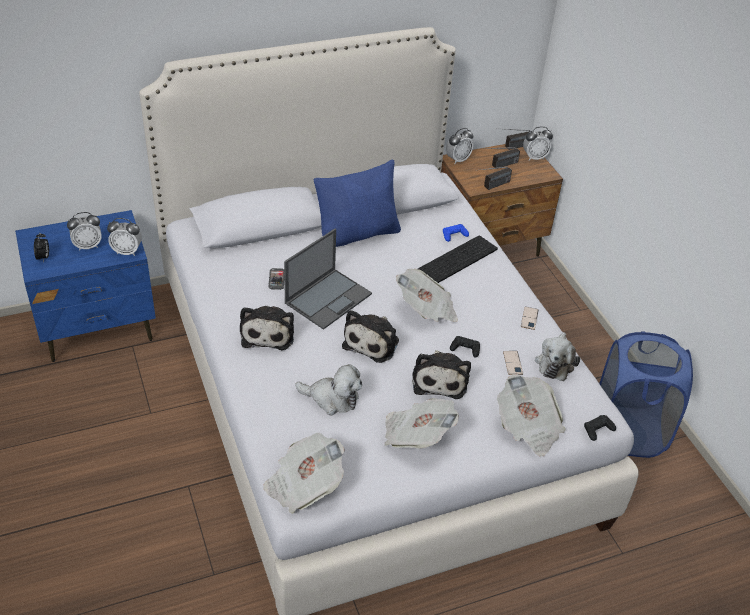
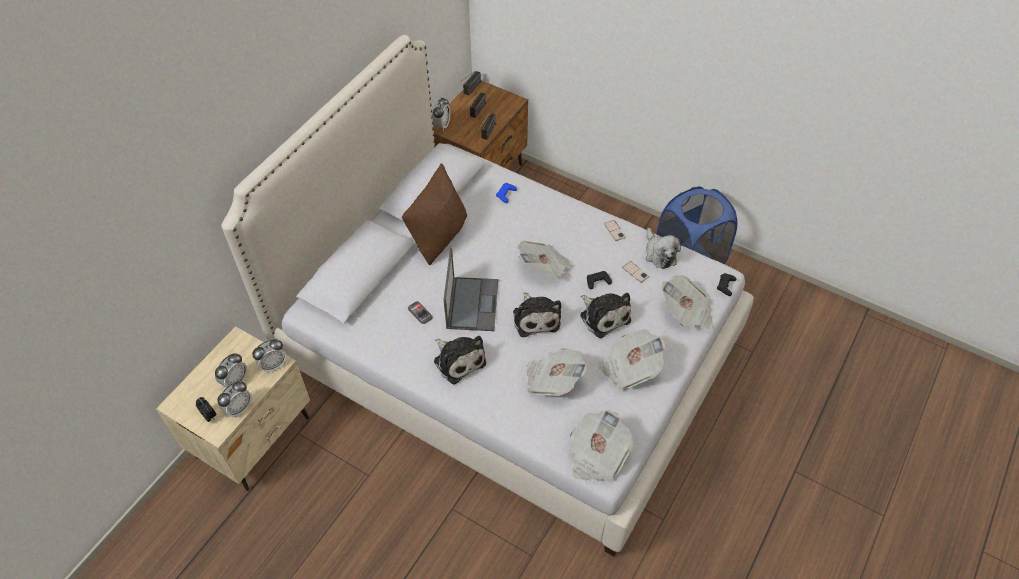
camera: 35 degrees left, 10 degrees up
blue nightstand [15,210,156,362] -> beige nightstand [156,326,310,491]
plush toy [295,364,362,415] -> newspaper [526,348,587,396]
blue pillow [314,159,401,247] -> brown pillow [402,163,467,265]
keyboard [418,236,498,283] -> none
alarm clock [523,126,553,160] -> alarm clock moved to [217,381,252,418]

